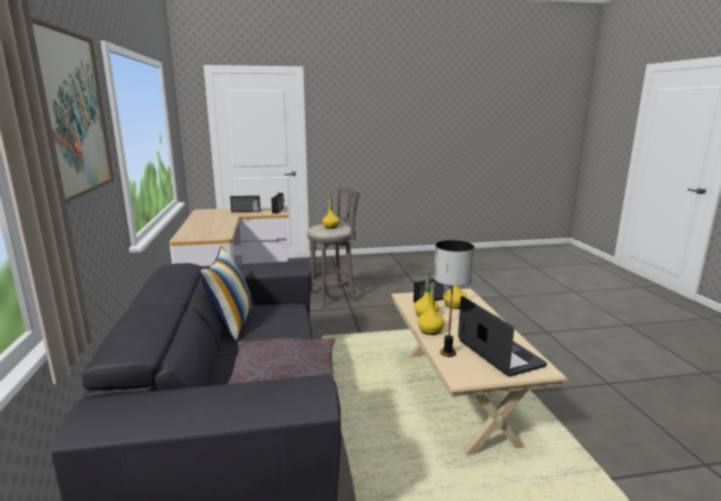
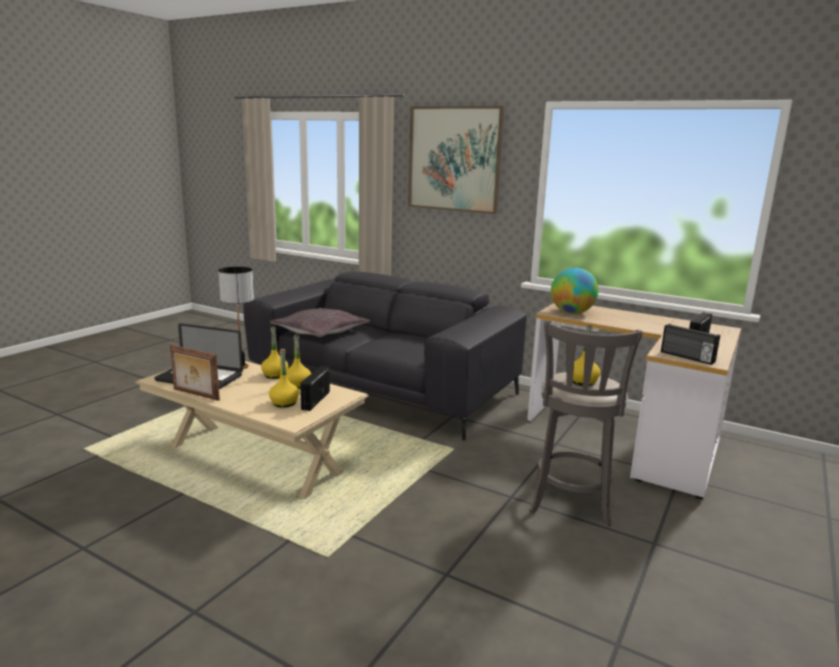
camera: 130 degrees right, 0 degrees up
pillow [200,246,251,341] -> none
none -> picture frame [170,345,220,401]
none -> globe [551,267,599,314]

